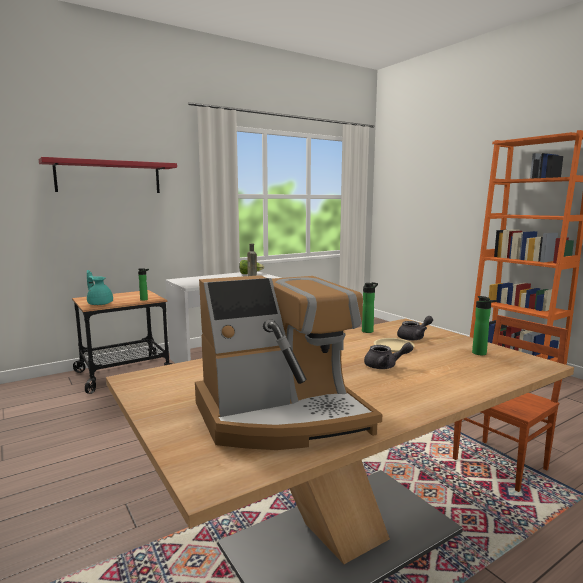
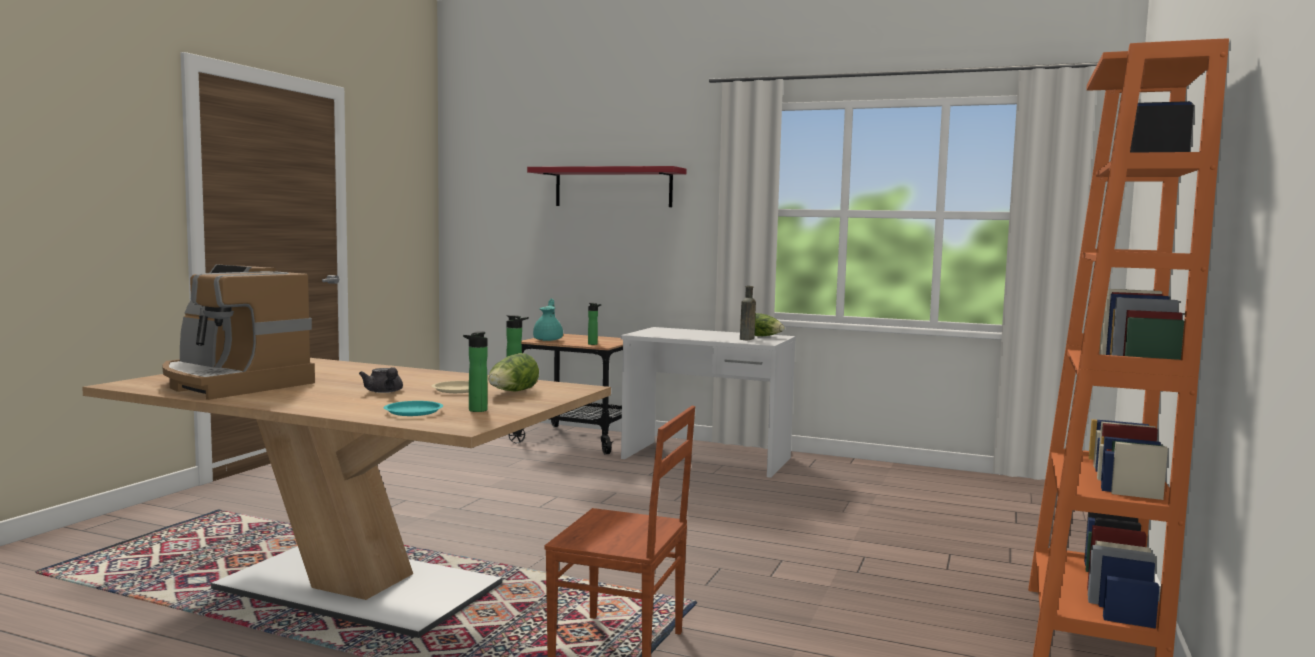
camera: 55 degrees right, 5 degrees down
grey teapot [397,316,433,341] -> lettuce [488,353,539,391]
none -> turquoise plate [383,401,443,416]

